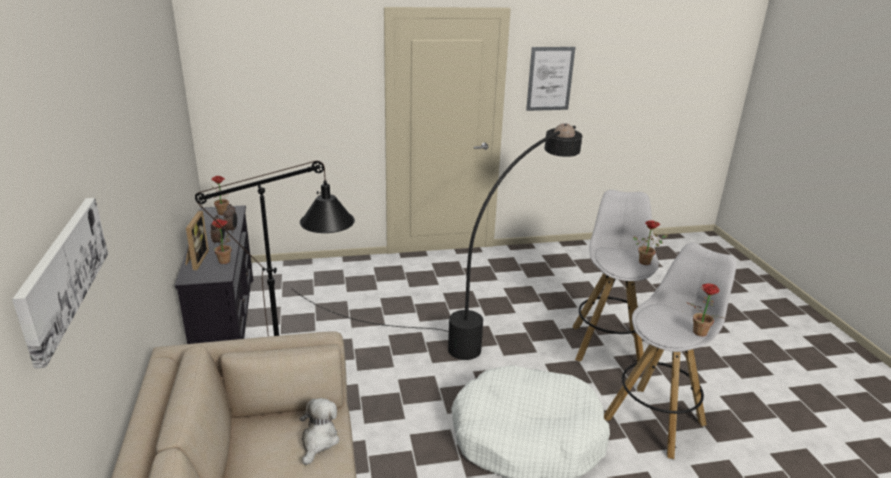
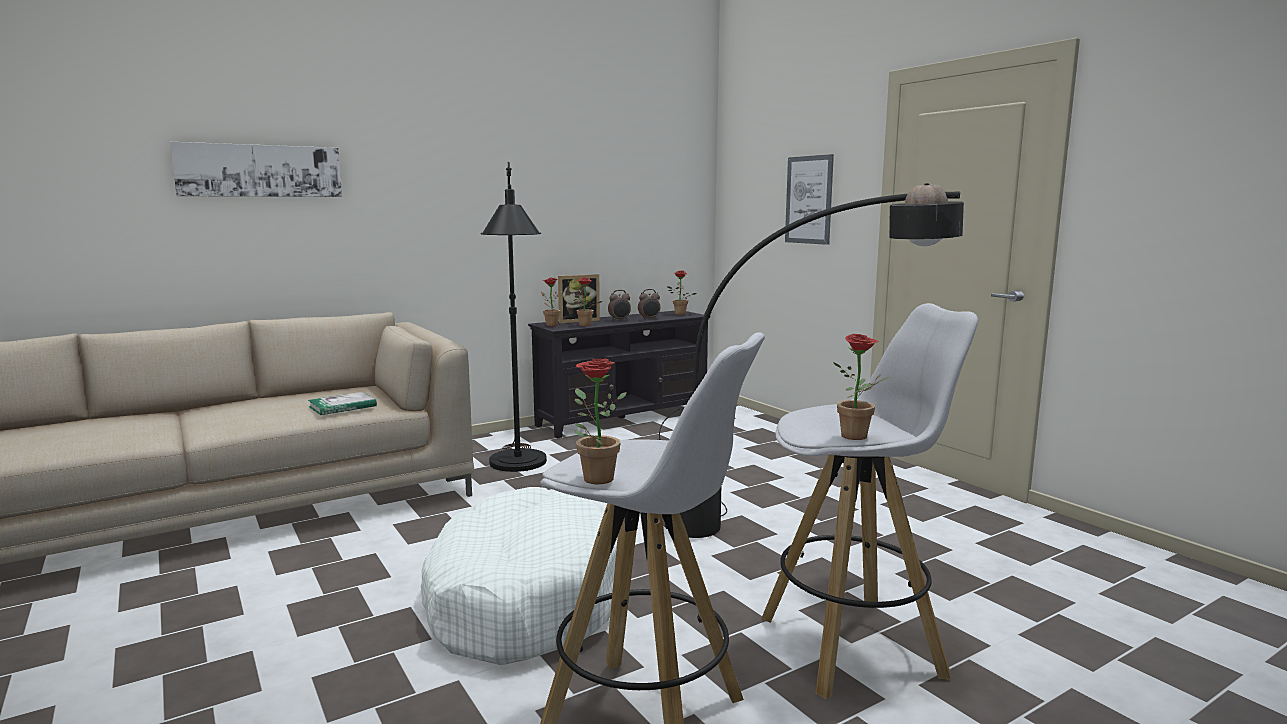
camera: 70 degrees right, 15 degrees down
plush toy [300,398,339,465] -> book [308,392,377,415]
picture [526,47,575,111] -> picture moved to [785,154,834,245]
none -> potted plant [541,278,563,326]

